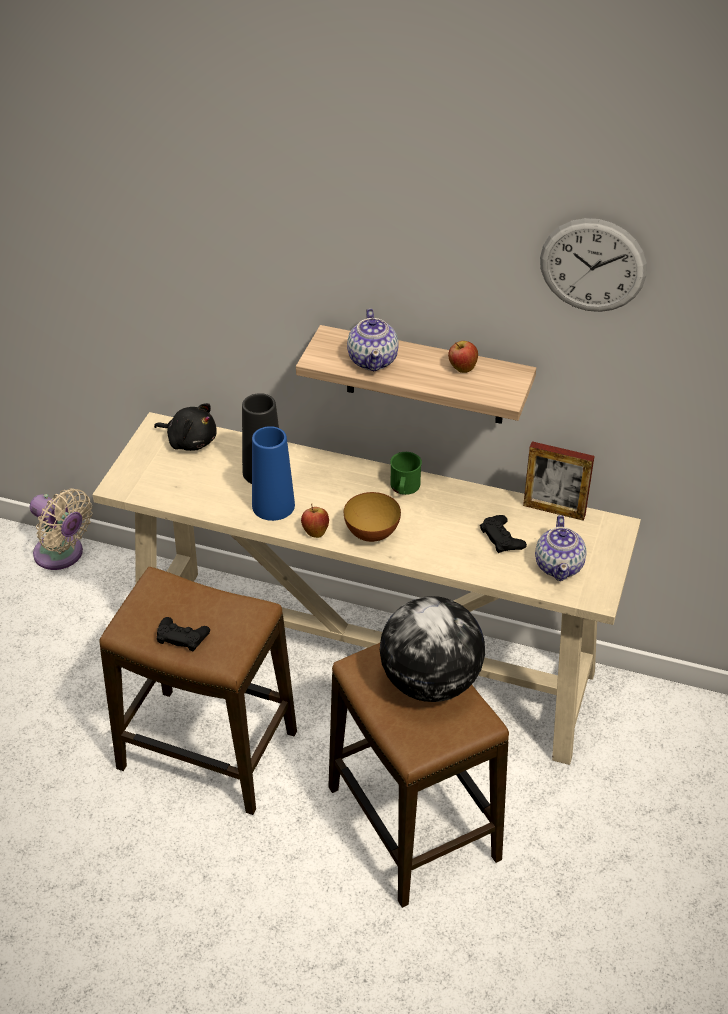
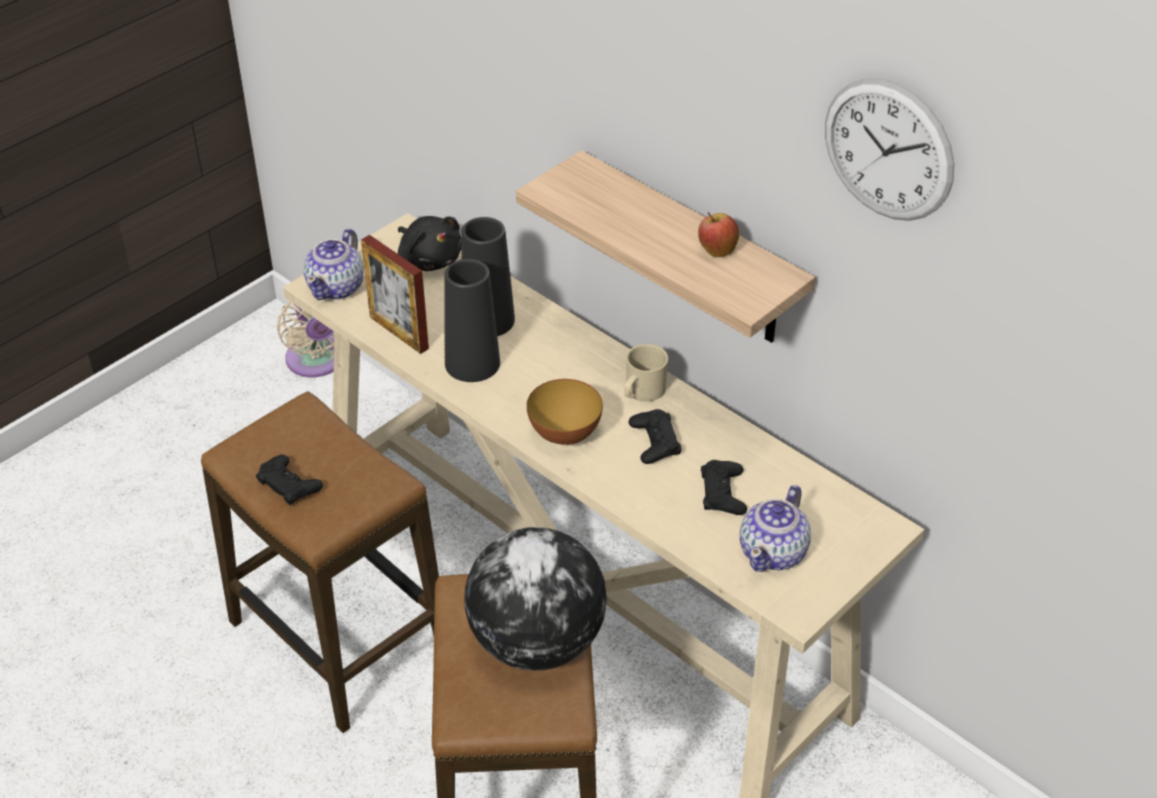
camera: 25 degrees right, 0 degrees up
blue vase [252,426,295,521] -> black vase [444,259,500,382]
apple [301,504,329,538] -> none
teapot [347,309,399,372] -> teapot moved to [304,229,364,300]
green mug [390,452,422,495] -> beige mug [624,344,668,401]
picture frame [523,441,595,521] -> picture frame moved to [361,235,429,354]
none -> black game controller [629,409,682,464]

